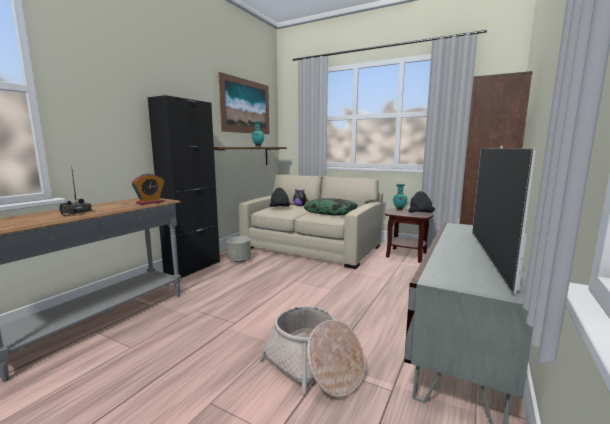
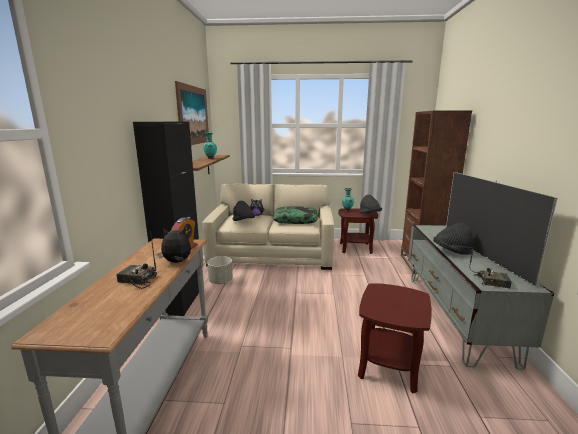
camera: 25 degrees left, 5 degrees up
basket [259,306,365,398] -> brown side table [358,283,432,394]
none -> plush toy [158,228,191,263]
none -> black hat [433,222,473,255]
none -> radio [469,237,512,288]

